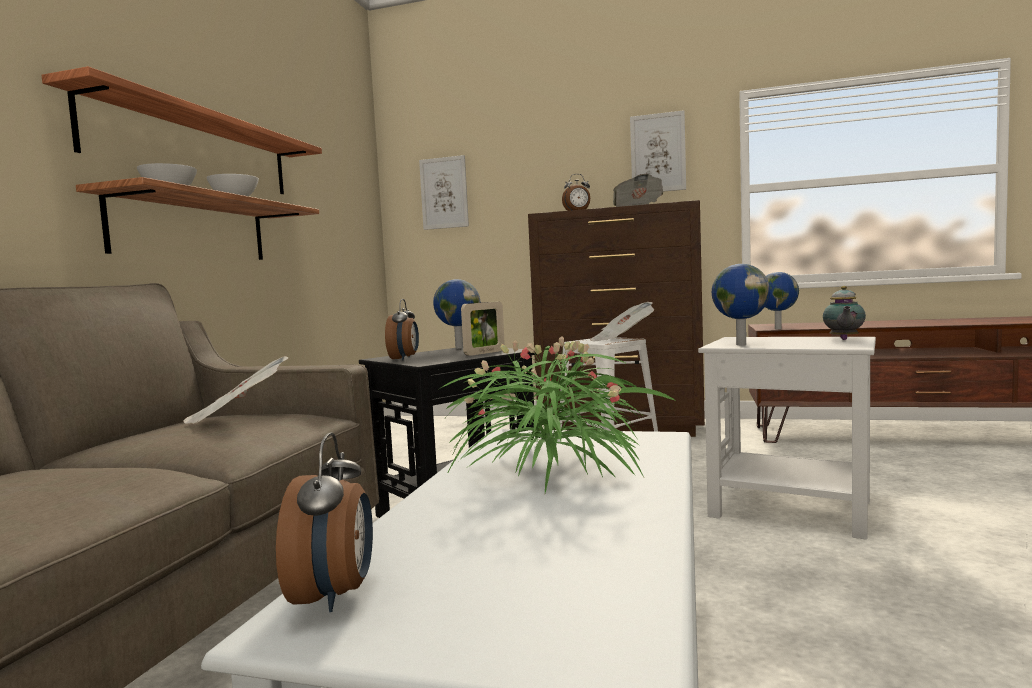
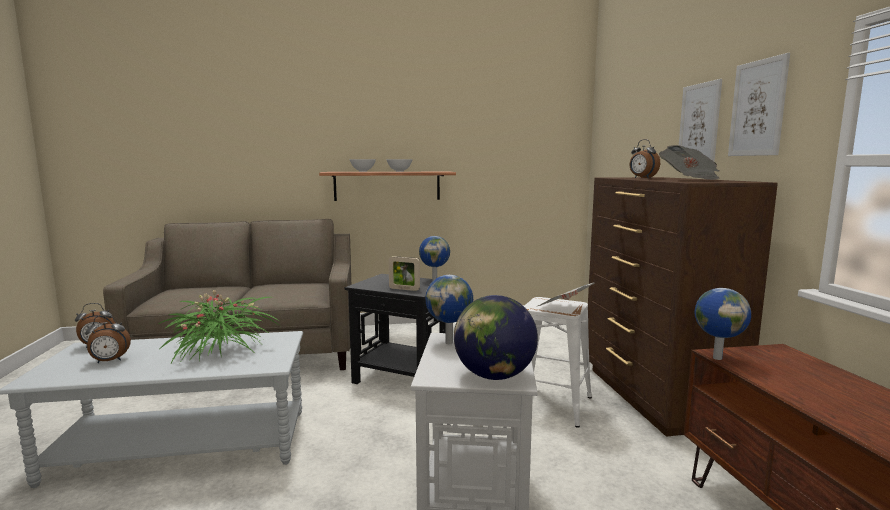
camera: 65 degrees right, 5 degrees up
shelf [42,66,322,194] -> none
newspaper [183,356,288,424] -> none
alarm clock [385,299,419,360] -> alarm clock moved to [85,315,131,363]
picture [419,155,469,230] -> picture moved to [679,79,722,162]
teapot [823,286,866,340] -> globe [454,295,538,380]

